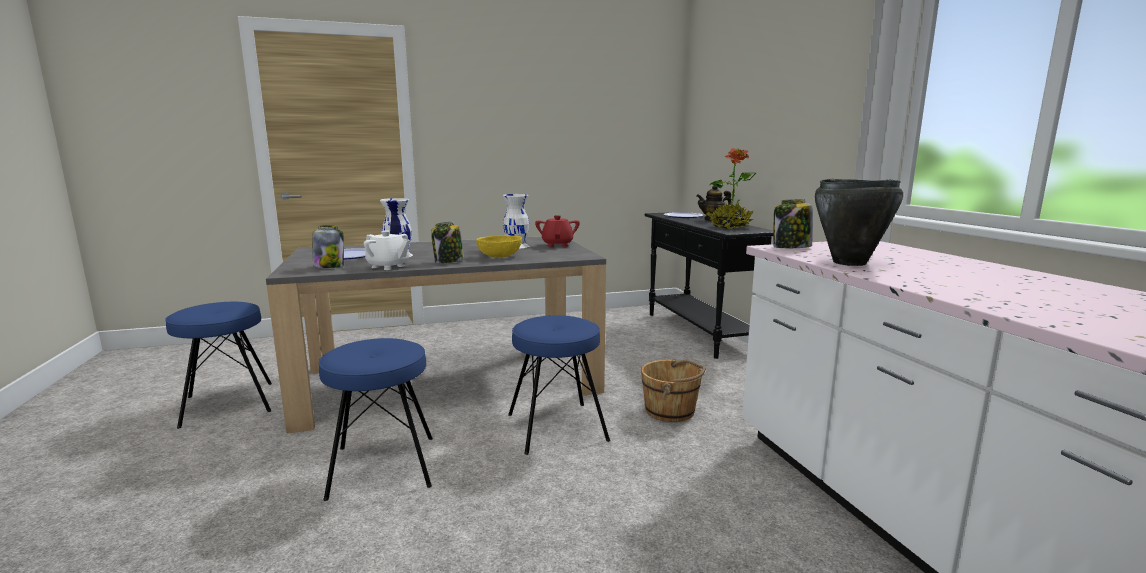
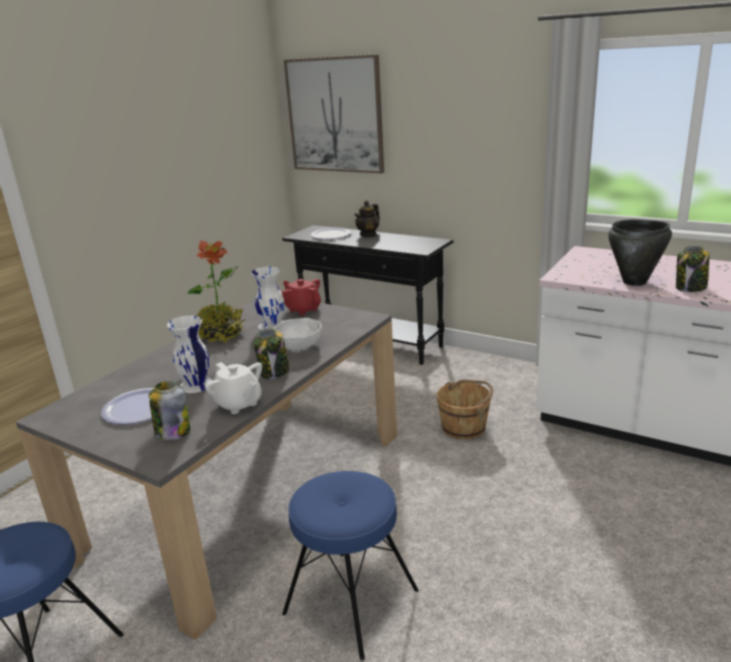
camera: 40 degrees left, 10 degrees up
white teapot [364,230,410,270] -> white teapot turned 60 degrees clockwise [205,362,262,414]
yellow bowl [476,235,522,258] -> white bowl [273,318,322,350]
blue stool [508,315,610,455] -> none
potted plant [706,148,756,229] -> potted plant moved to [187,240,246,344]
jar [774,199,813,248] -> jar moved to [676,246,709,292]
none -> picture [284,54,384,173]

